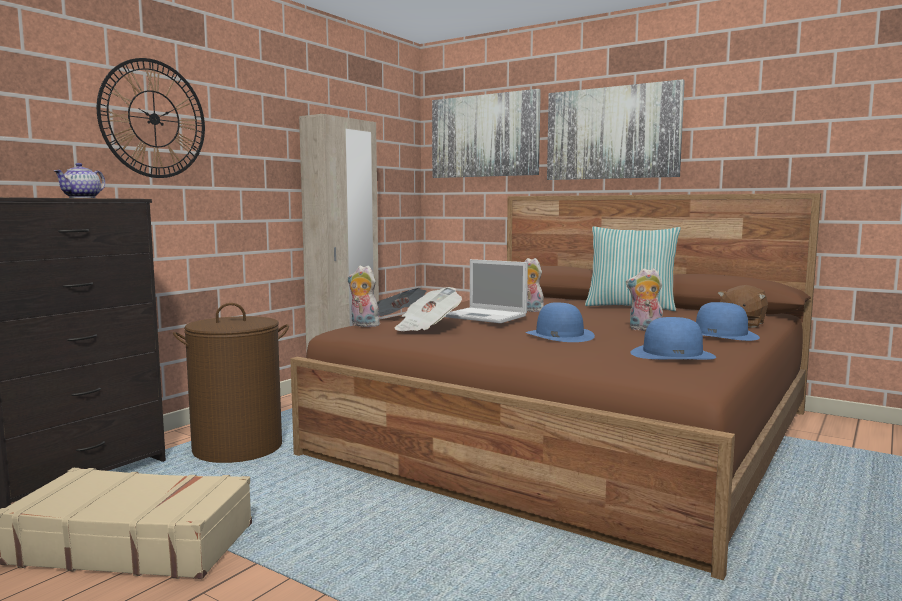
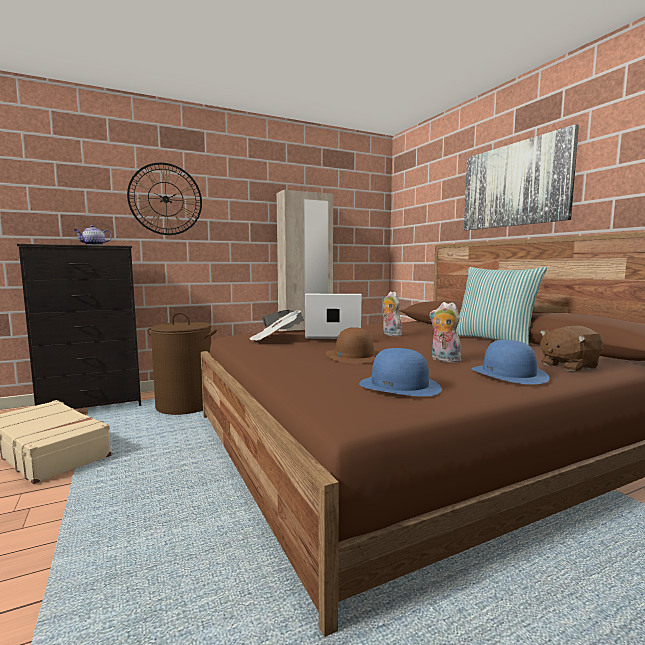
camera: 30 degrees right, 0 degrees up
plush toy [348,266,380,327] -> none
picture [432,89,541,178] -> none
laptop [444,259,528,323] -> laptop turned 120 degrees clockwise [305,294,362,339]
blue hat [526,302,595,342] -> brown hat [326,327,380,363]

